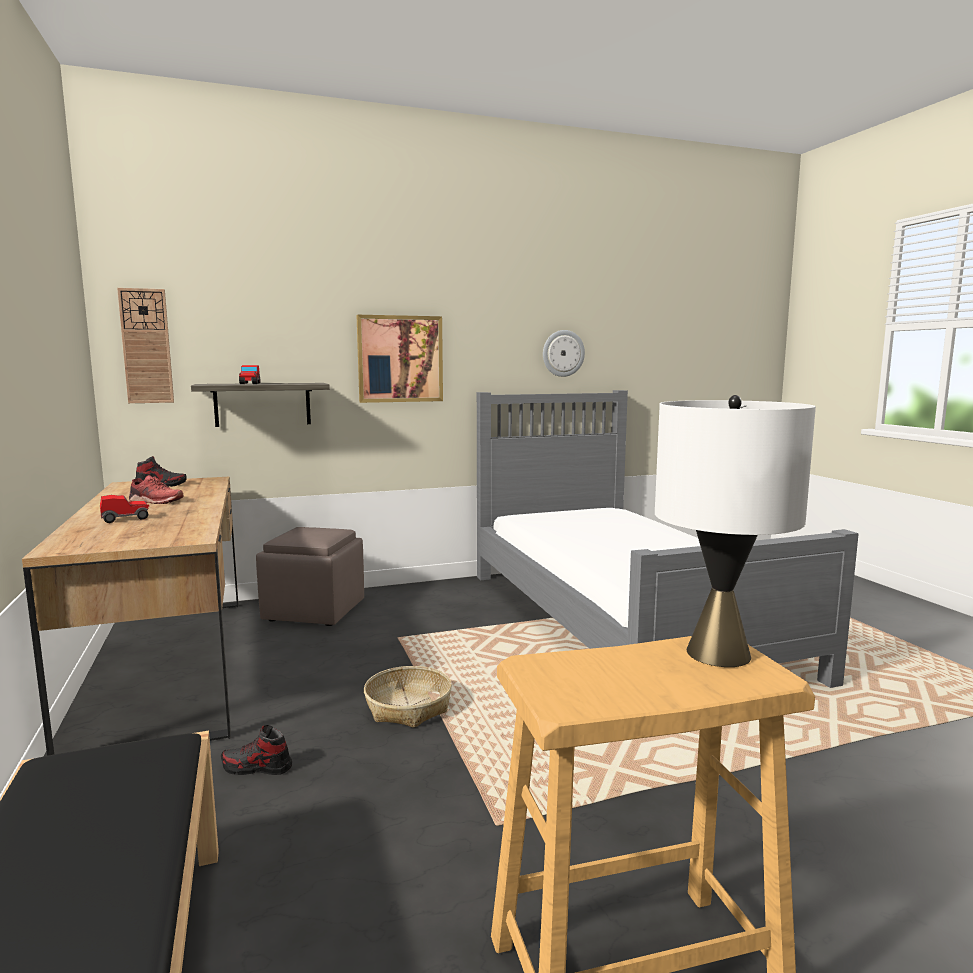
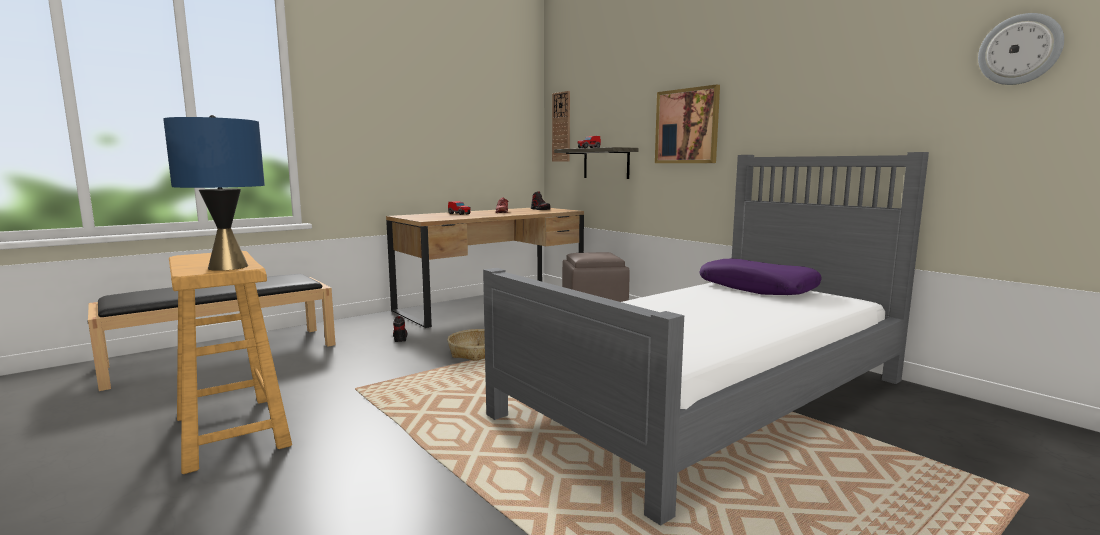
camera: 70 degrees right, 0 degrees up
wall clock [543,330,585,377] -> wall clock moved to [978,13,1064,85]
white table lamp [655,395,816,667] -> blue table lamp [163,115,265,271]
none -> purple pillow [700,259,822,295]

